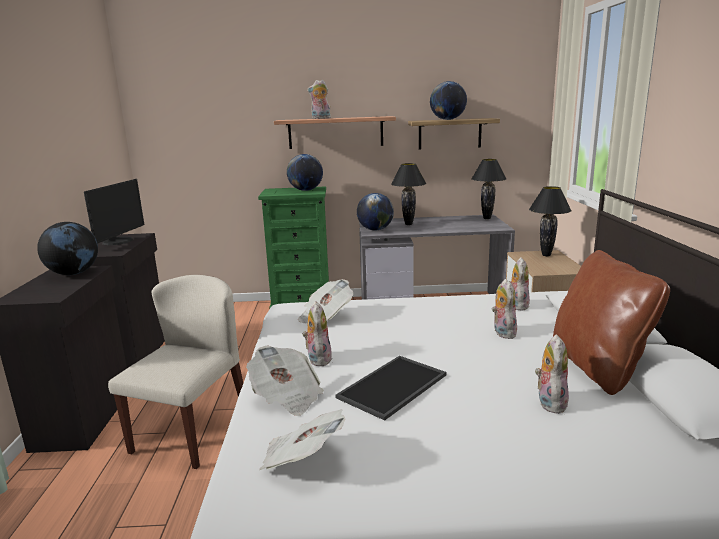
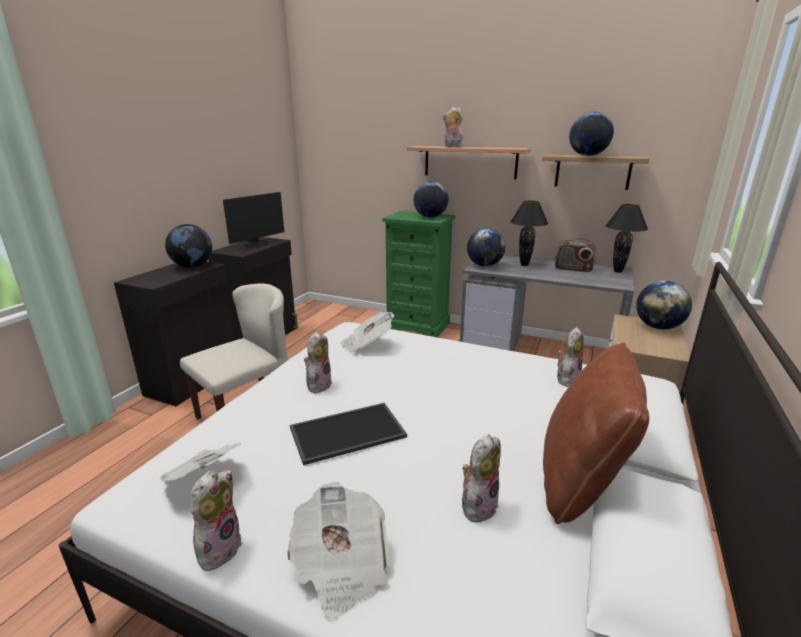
camera: 25 degrees right, 5 degrees up
newspaper [246,345,324,416] -> newspaper moved to [287,482,389,619]
plush toy [492,279,517,339] -> plush toy moved to [190,470,242,571]
black table lamp [529,186,572,256] -> globe [636,281,692,330]
none -> radio [555,238,596,272]

